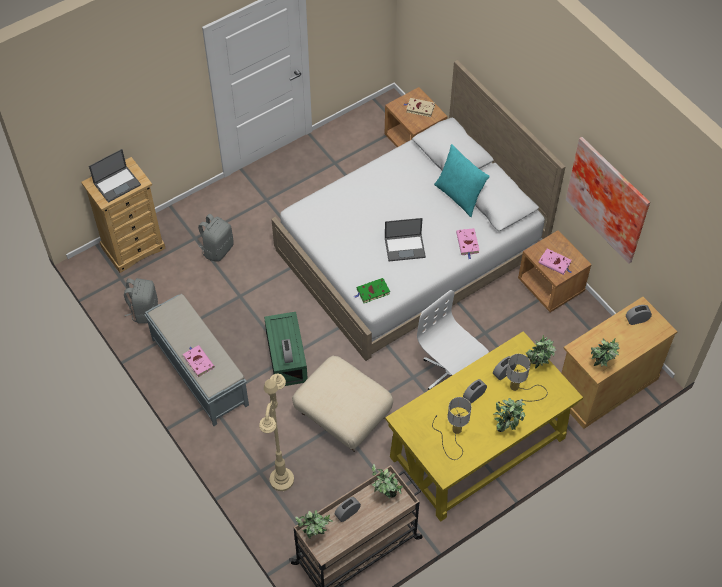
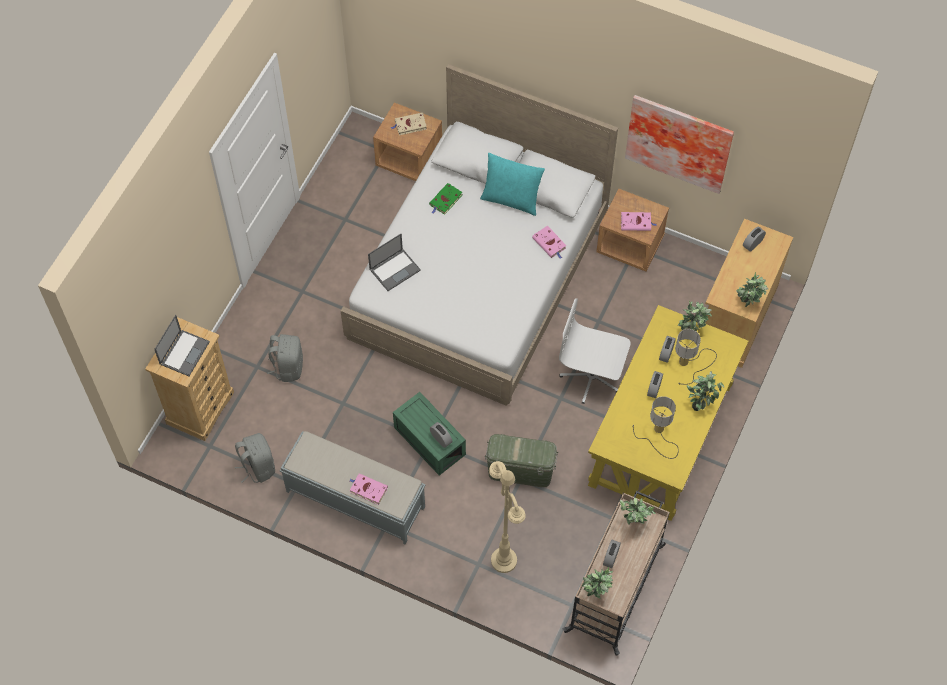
camera: 30 degrees left, 5 degrees up
beige ottoman [292,356,393,452] -> green storage box [485,434,558,487]
green book [354,278,390,303] -> green book moved to [429,183,463,215]
laptop [385,218,426,262] -> laptop moved to [368,234,421,291]

